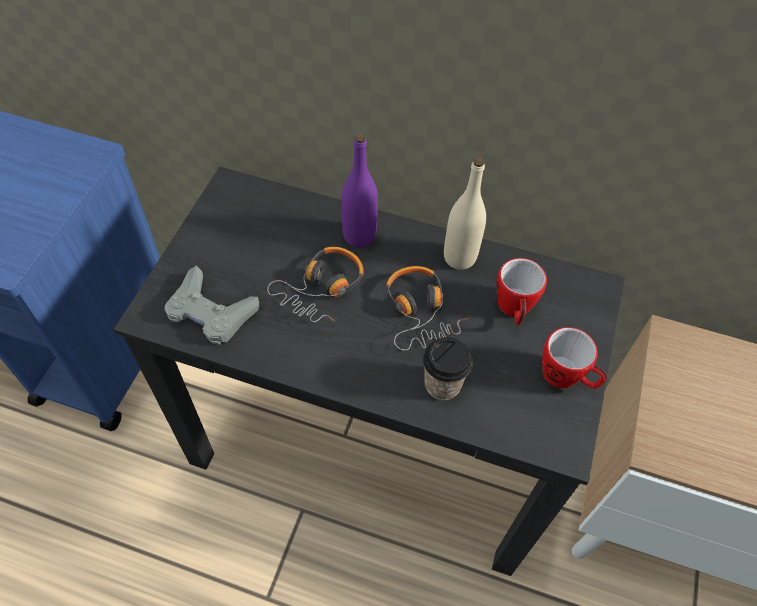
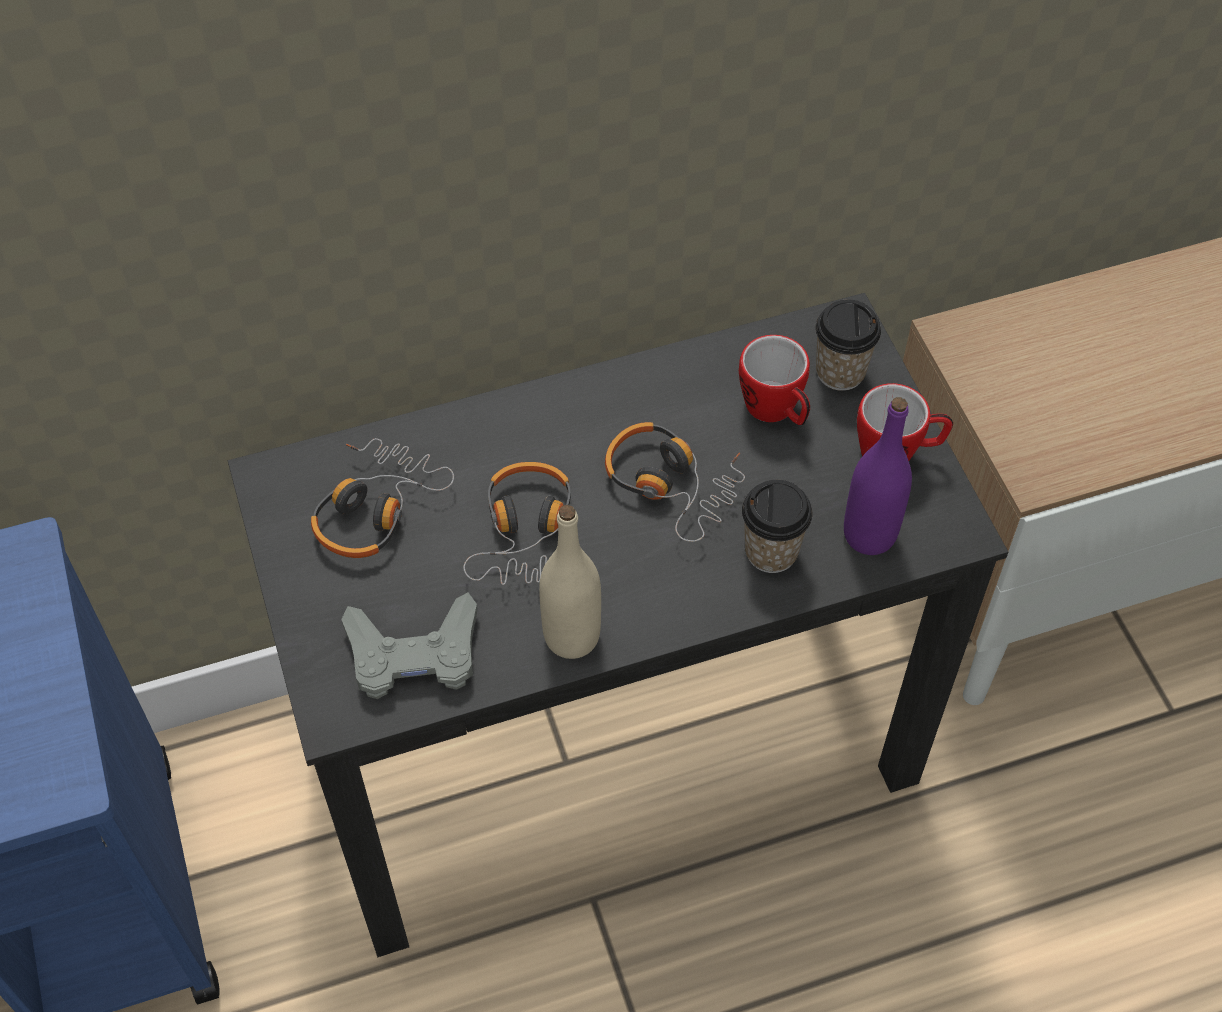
camera: 35 degrees left, 0 degrees up
purple bottle [341,134,378,247] -> purple bottle moved to [844,397,912,555]
beige bottle [444,158,486,270] -> beige bottle moved to [539,505,601,659]
none -> headphones [311,438,454,558]
none -> cup [815,299,881,391]

